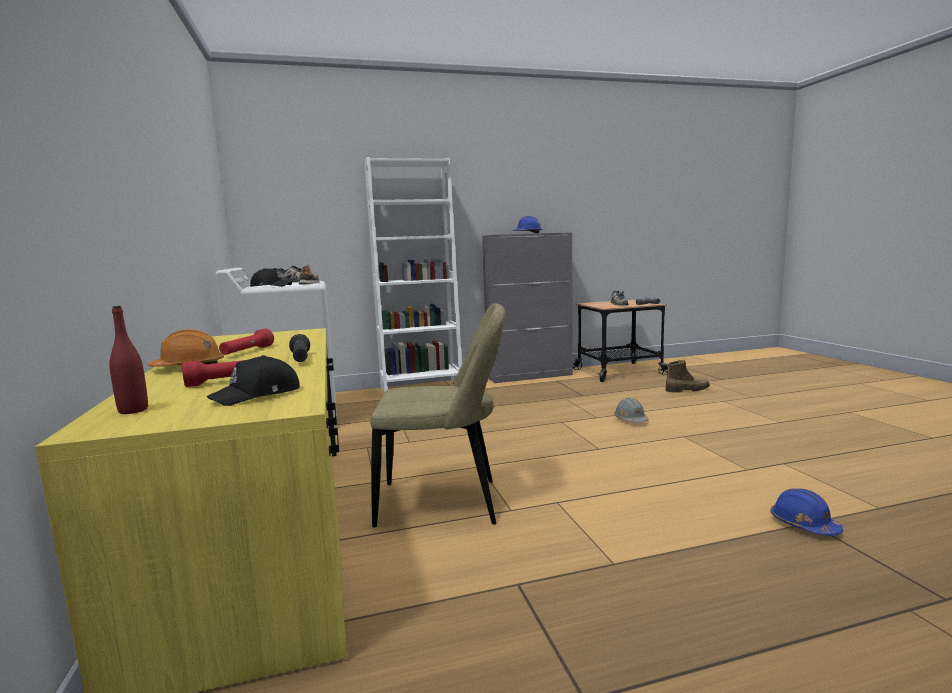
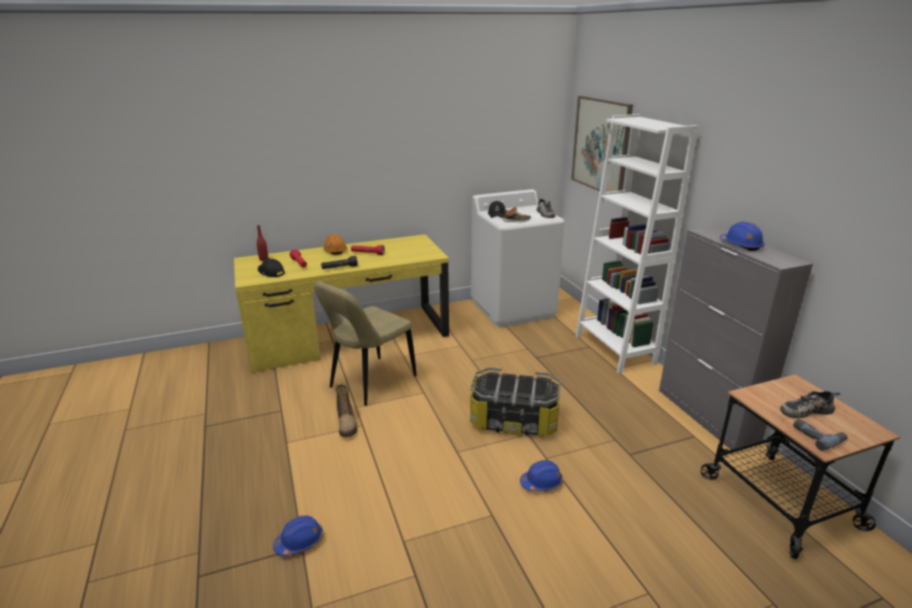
camera: 85 degrees right, 15 degrees up
beige chair [370,304,505,527] -> beige chair turned 45 degrees clockwise [314,281,417,406]
grey hard hat [614,398,648,423] -> blue hard hat [520,460,563,492]
boot [665,360,710,393] -> boot moved to [335,384,357,438]
none -> storage box [470,367,561,436]
none -> picture [571,96,633,192]

